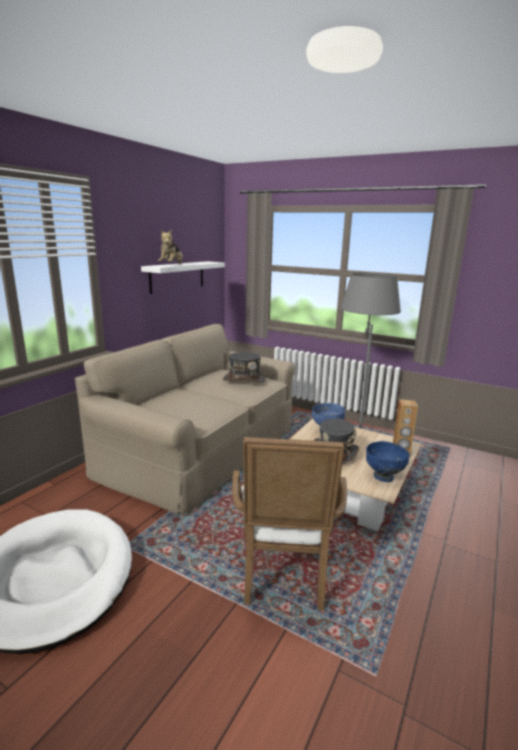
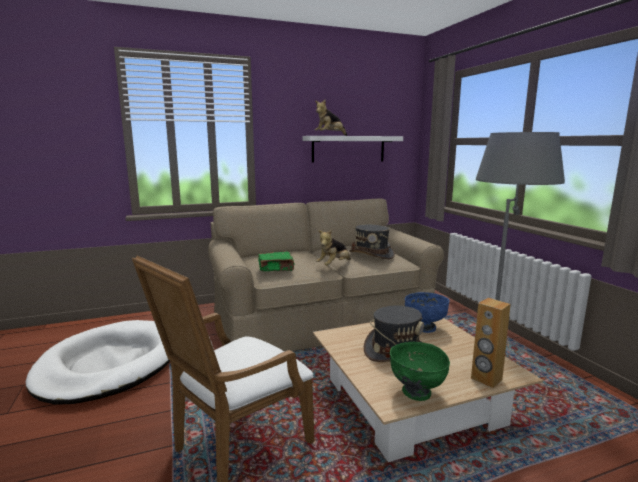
camera: 40 degrees right, 5 degrees down
blue bowl [366,441,410,482] -> green bowl [390,342,450,401]
none -> green book [258,251,295,271]
none -> plush toy [316,229,351,266]

